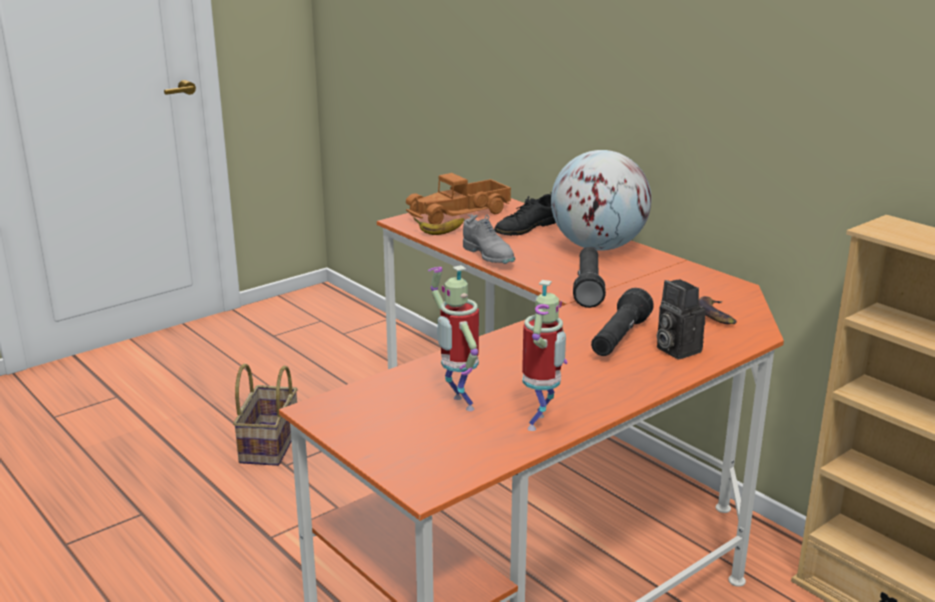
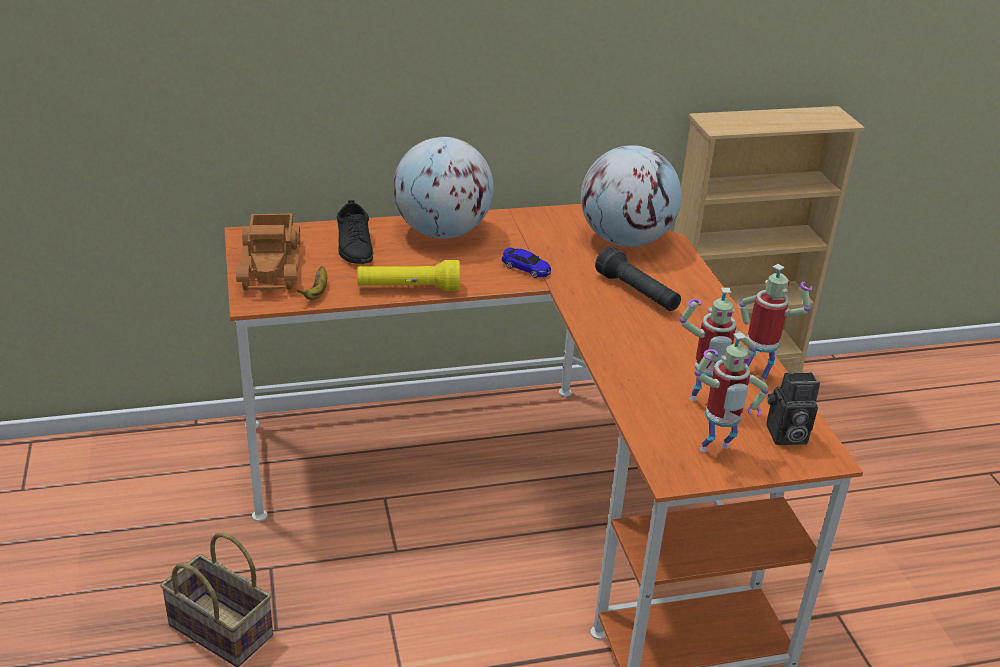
camera: 65 degrees left, 10 degrees up
grey shoe [463,214,515,264] -> yellow flashlight [357,260,460,291]
black flashlight [573,247,606,308] -> toy car [501,248,551,278]
camera [657,279,706,359] -> camera moved to [767,372,820,445]
banana [699,296,737,324] -> globe [581,145,682,247]
none -> toy robot [695,333,769,452]

